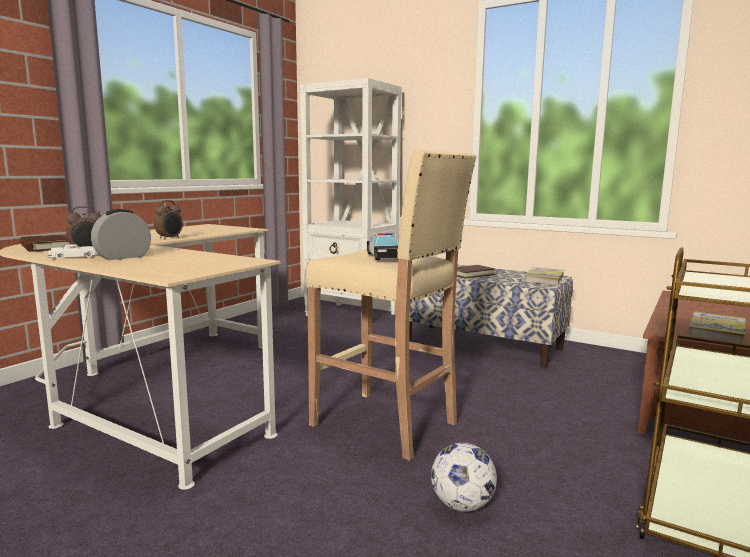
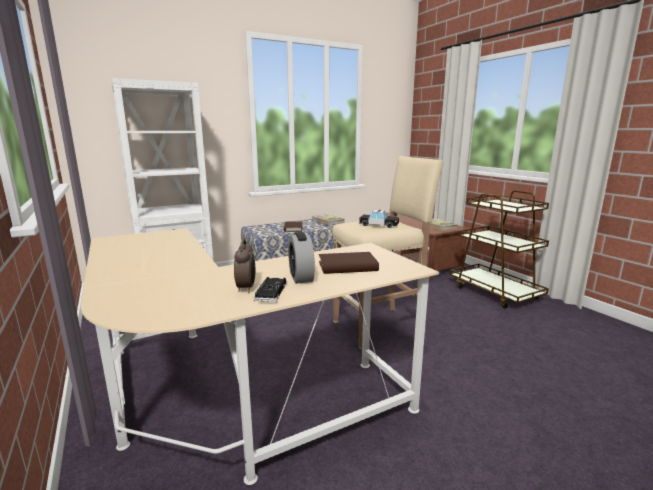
camera: 60 degrees left, 5 degrees up
brown book [20,235,69,252] -> brown book moved to [319,252,379,274]
white toy car [48,244,99,259] -> black toy car [254,277,287,302]
alarm clock [154,200,183,240] -> none
football [431,443,497,512] -> none

